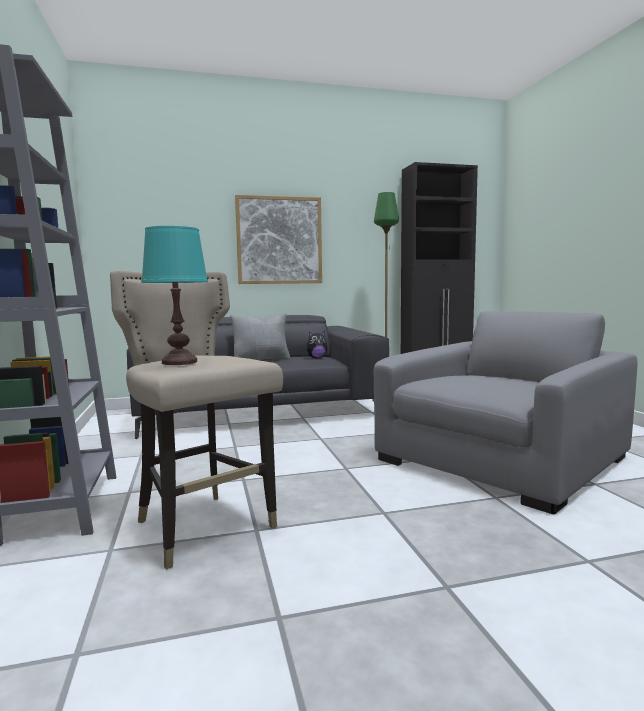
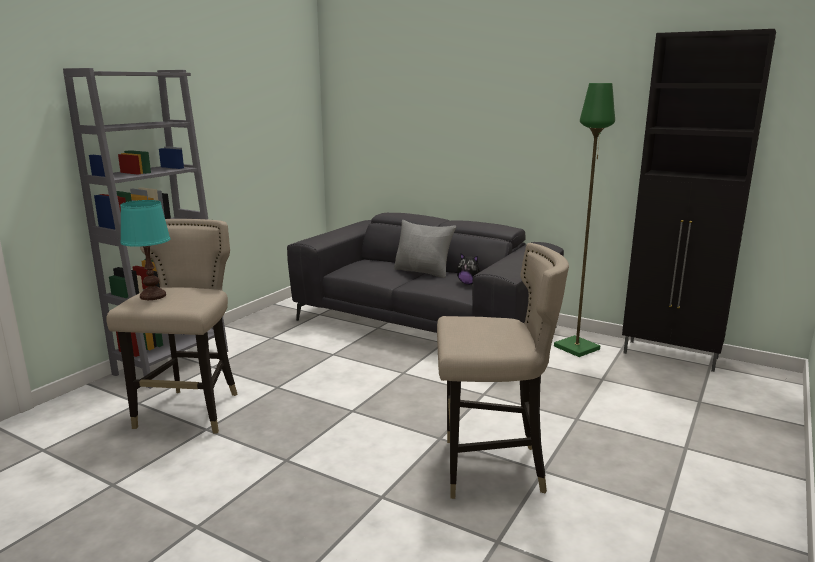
camera: 45 degrees right, 10 degrees up
picture [235,195,322,284] -> none
grey armchair [374,311,638,514] -> beige stool [437,243,569,499]

